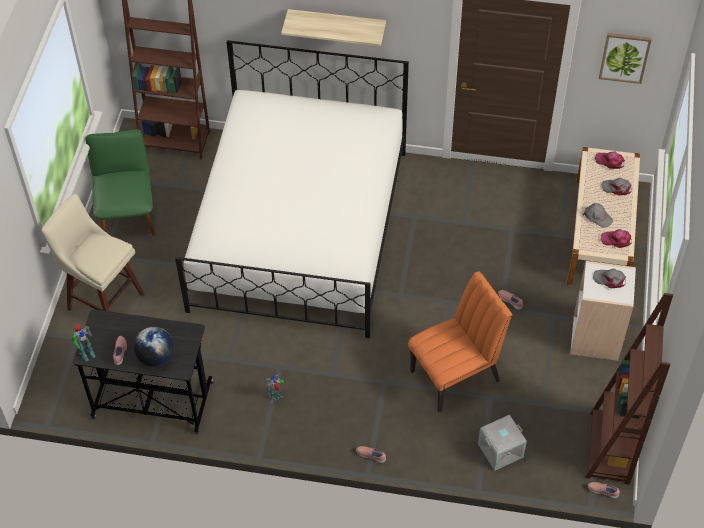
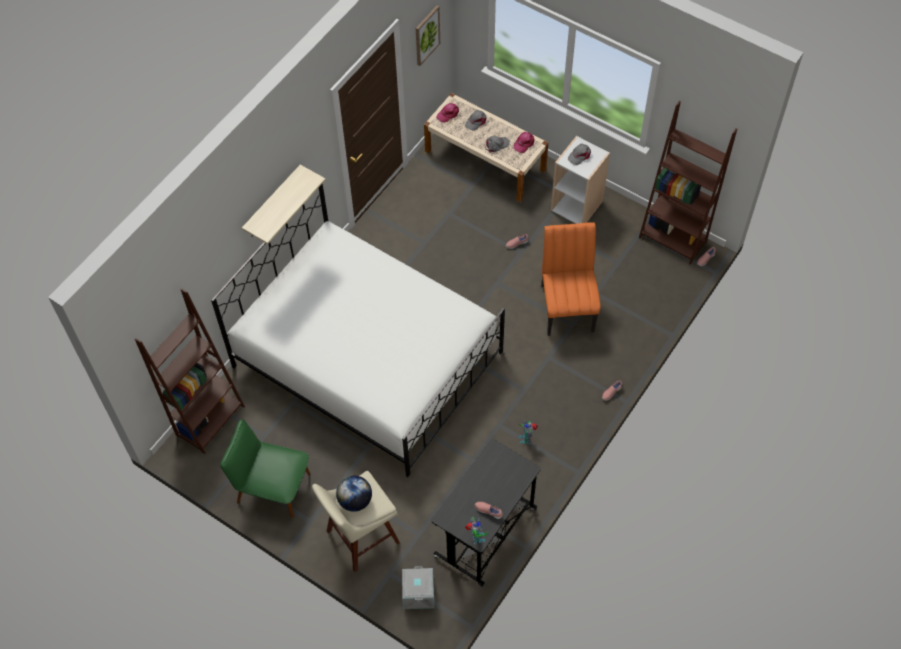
camera: 65 degrees left, 5 degrees up
globe [134,327,174,366] -> globe moved to [336,476,372,512]
grey storage box [478,414,527,471] -> grey storage box moved to [402,566,434,609]

